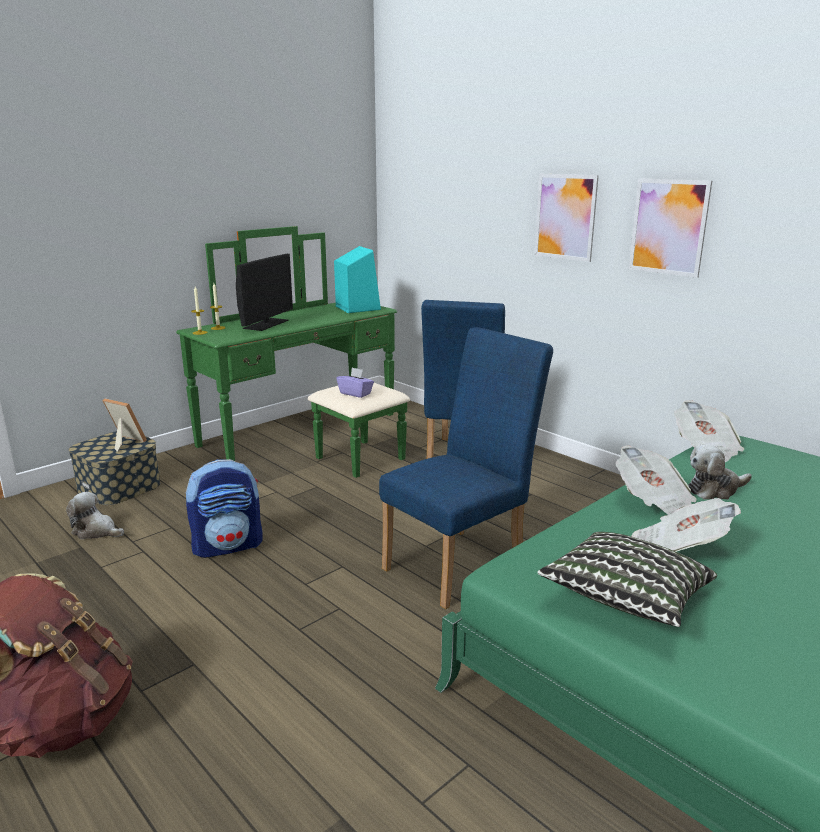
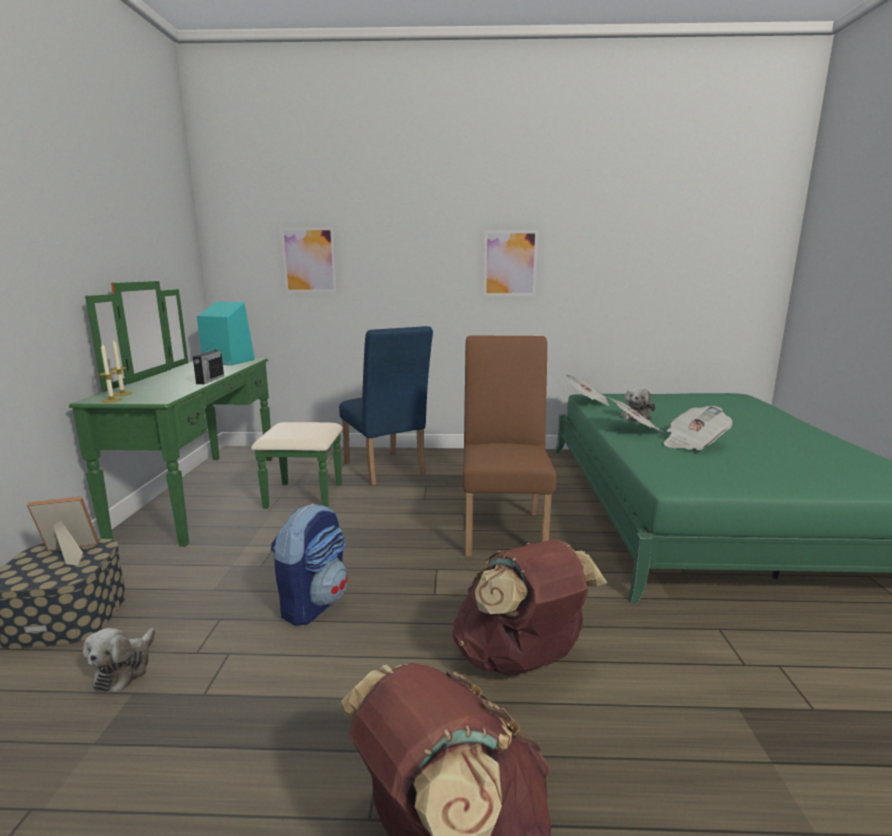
camera: 45 degrees left, 5 degrees down
plush toy [66,492,124,539] -> plush toy turned 60 degrees counterclockwise [83,628,155,692]
monitor [236,254,293,331] -> none
purple tissue box [336,367,374,398] -> none
blue chair [379,327,553,609] -> brown chair [463,336,557,557]
picture [534,174,599,262] -> picture moved to [280,227,337,293]
pillow [537,532,717,627] -> none
none -> radio [193,345,224,384]
none -> brown backpack [452,539,608,676]

